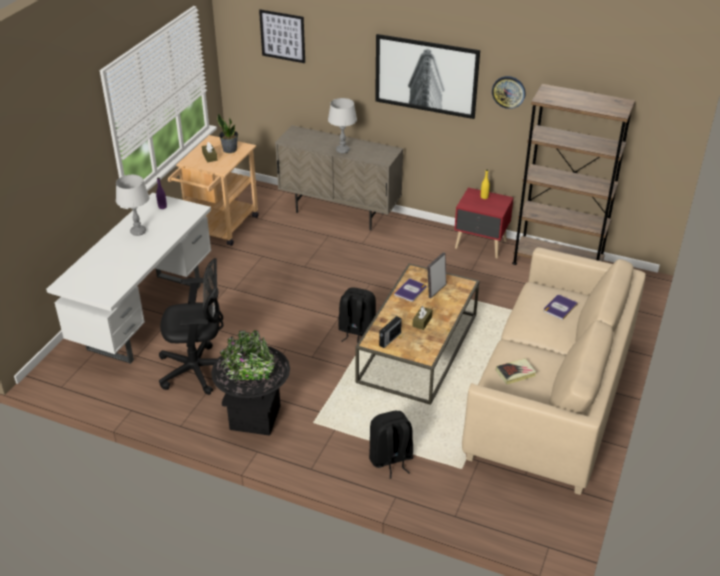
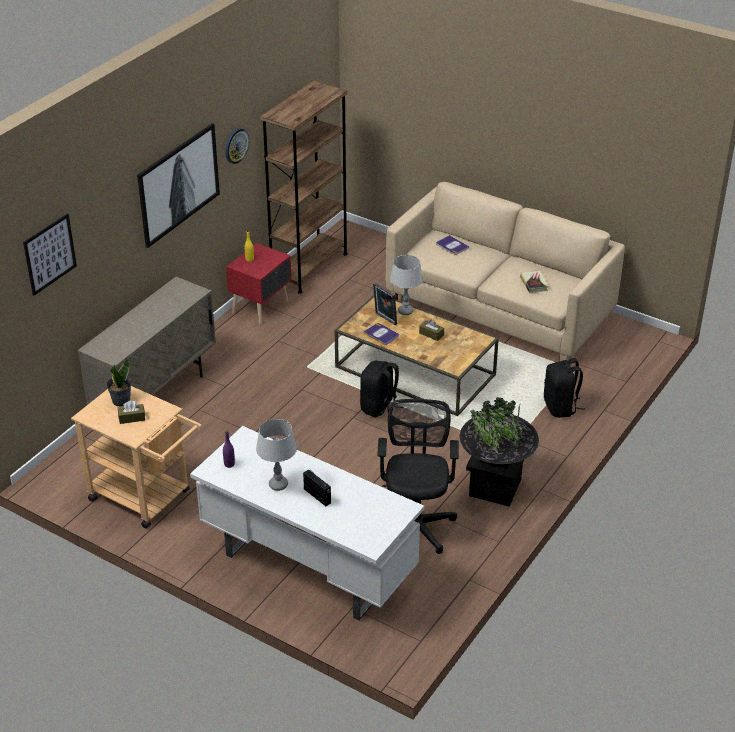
camera: 80 degrees left, 0 degrees up
grey table lamp [328,98,357,154] -> grey table lamp moved to [390,255,423,315]
radio [379,316,402,348] -> radio moved to [303,469,331,506]

